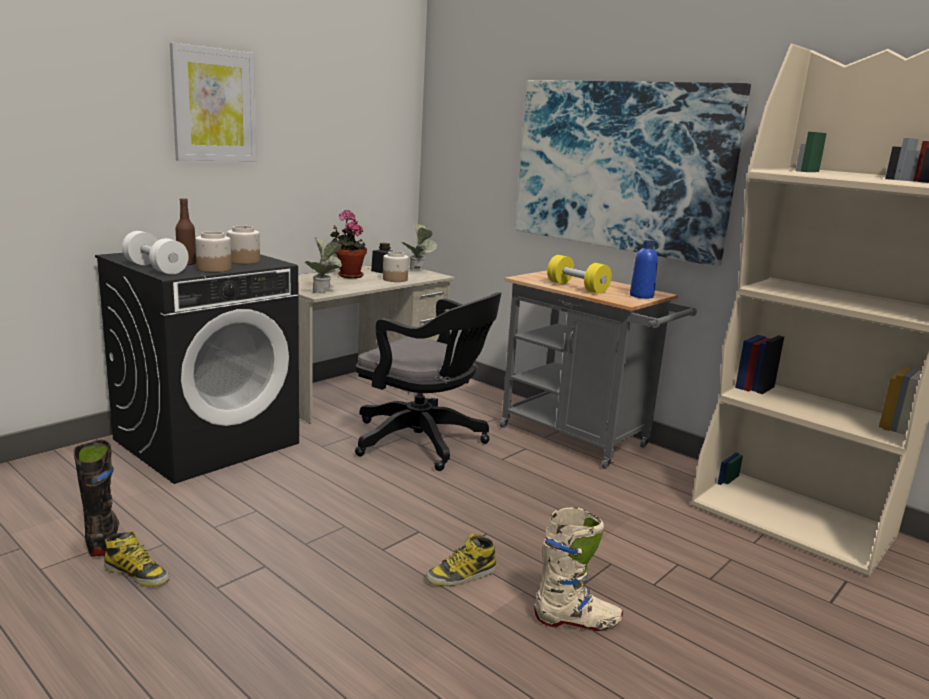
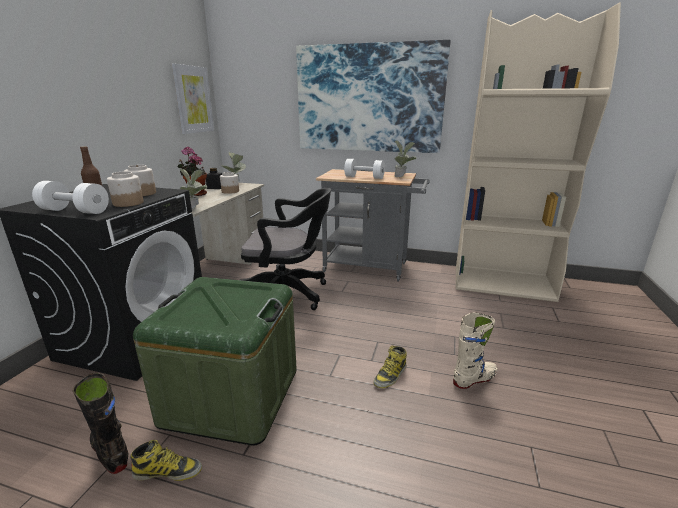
camera: 25 degrees left, 5 degrees up
picture [170,43,257,161] -> picture moved to [172,63,214,134]
yellow dumbbell [547,255,612,294] -> white dumbbell [344,159,385,179]
blue bottle [630,240,658,299] -> potted plant [395,140,417,177]
none -> green storage box [133,277,297,446]

